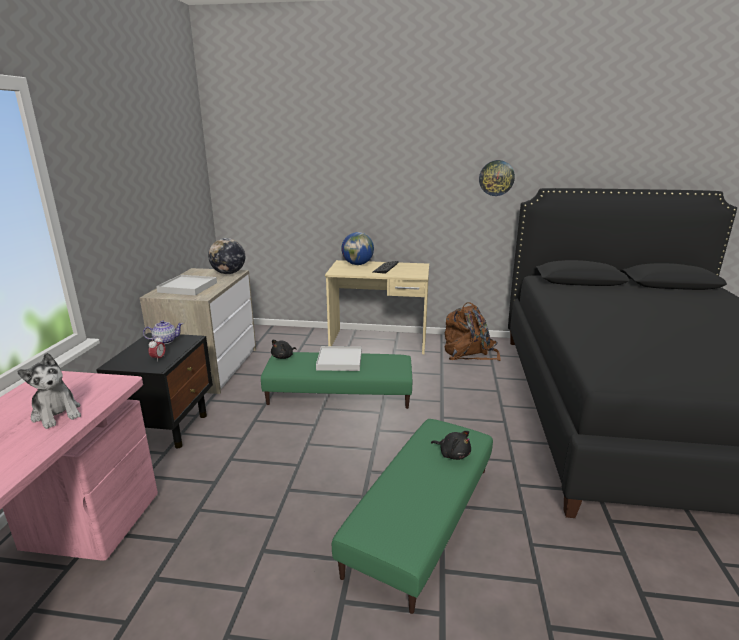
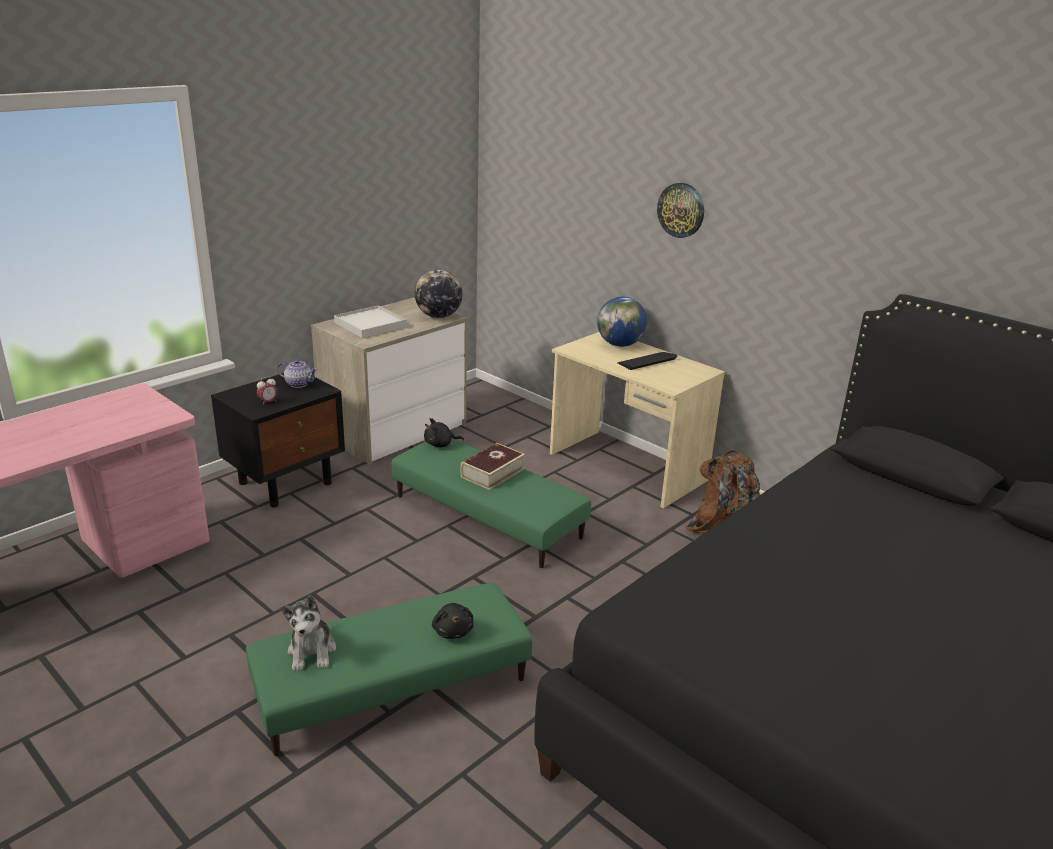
camera: 35 degrees right, 5 degrees up
plush toy [17,353,81,429] -> plush toy moved to [281,595,336,671]
white tray [316,346,362,371] -> book [460,443,525,490]
wall clock [479,160,515,196] -> wall clock moved to [657,183,704,238]

